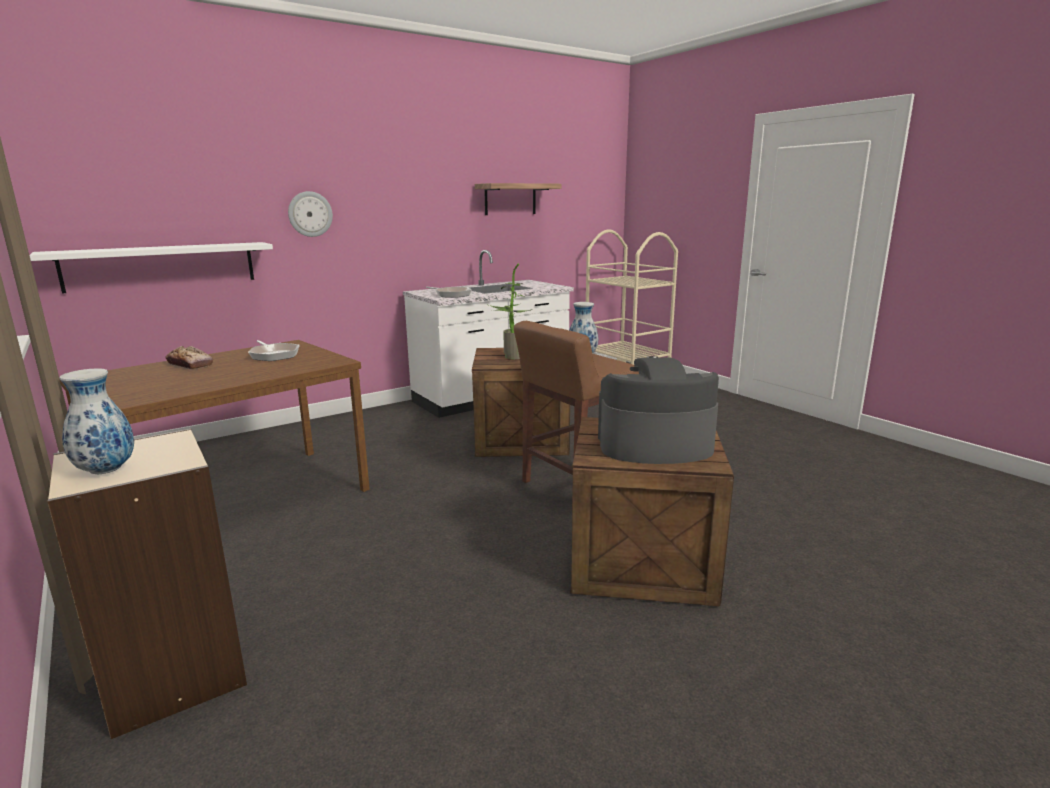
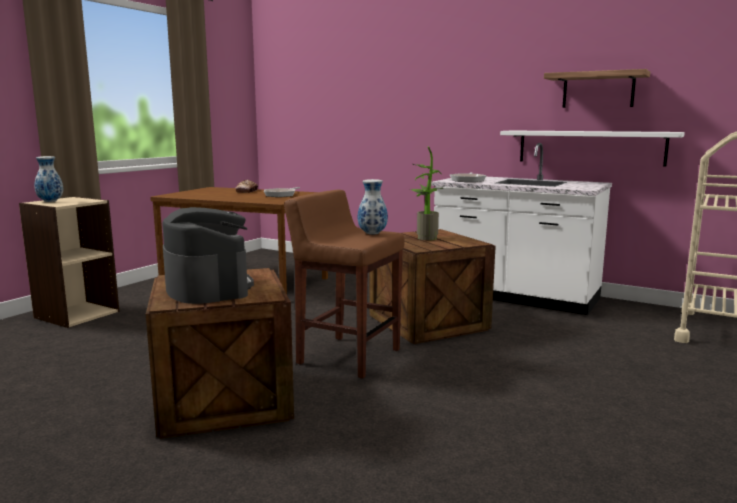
camera: 65 degrees right, 5 degrees down
white shelf [29,242,273,294] -> white shelf moved to [500,130,685,167]
wall clock [288,191,333,237] -> none

